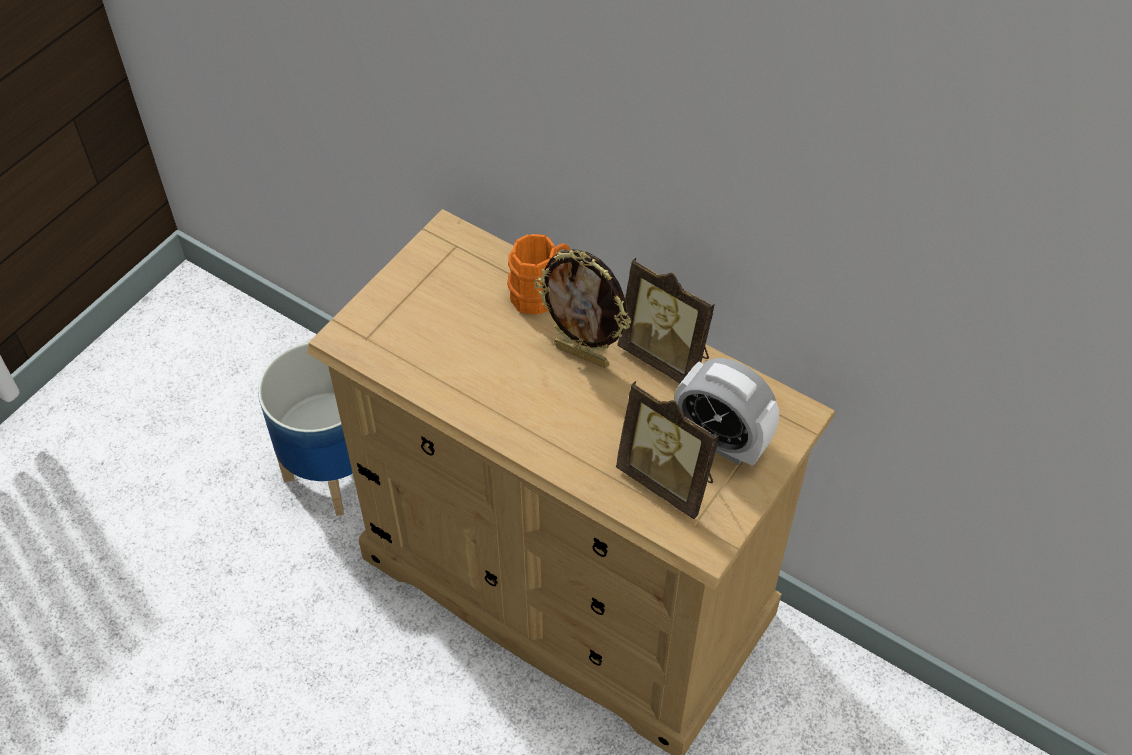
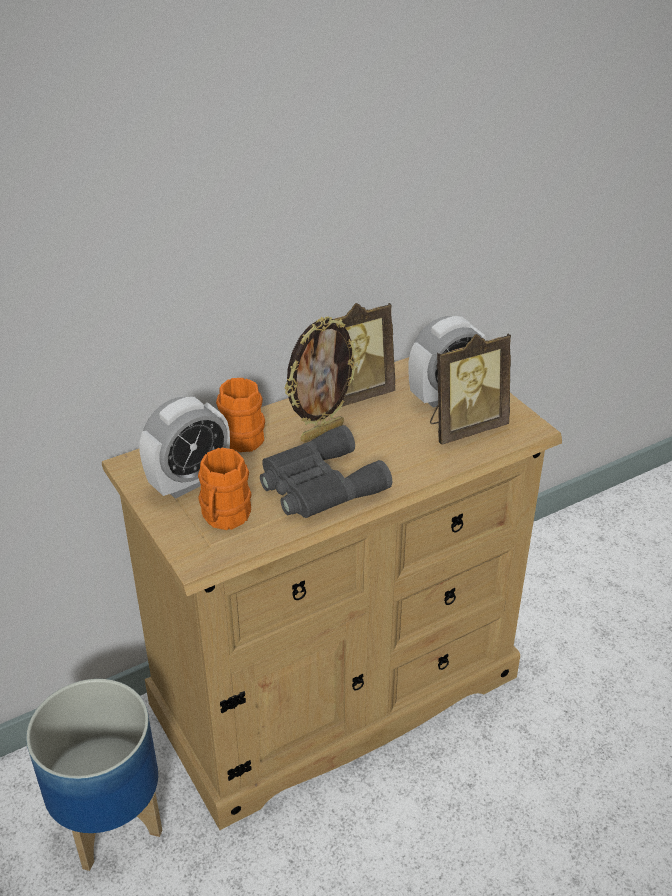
camera: 65 degrees left, 15 degrees down
none -> alarm clock [140,397,230,499]
none -> orange mug [198,447,251,530]
none -> grey binoculars [260,425,392,518]

